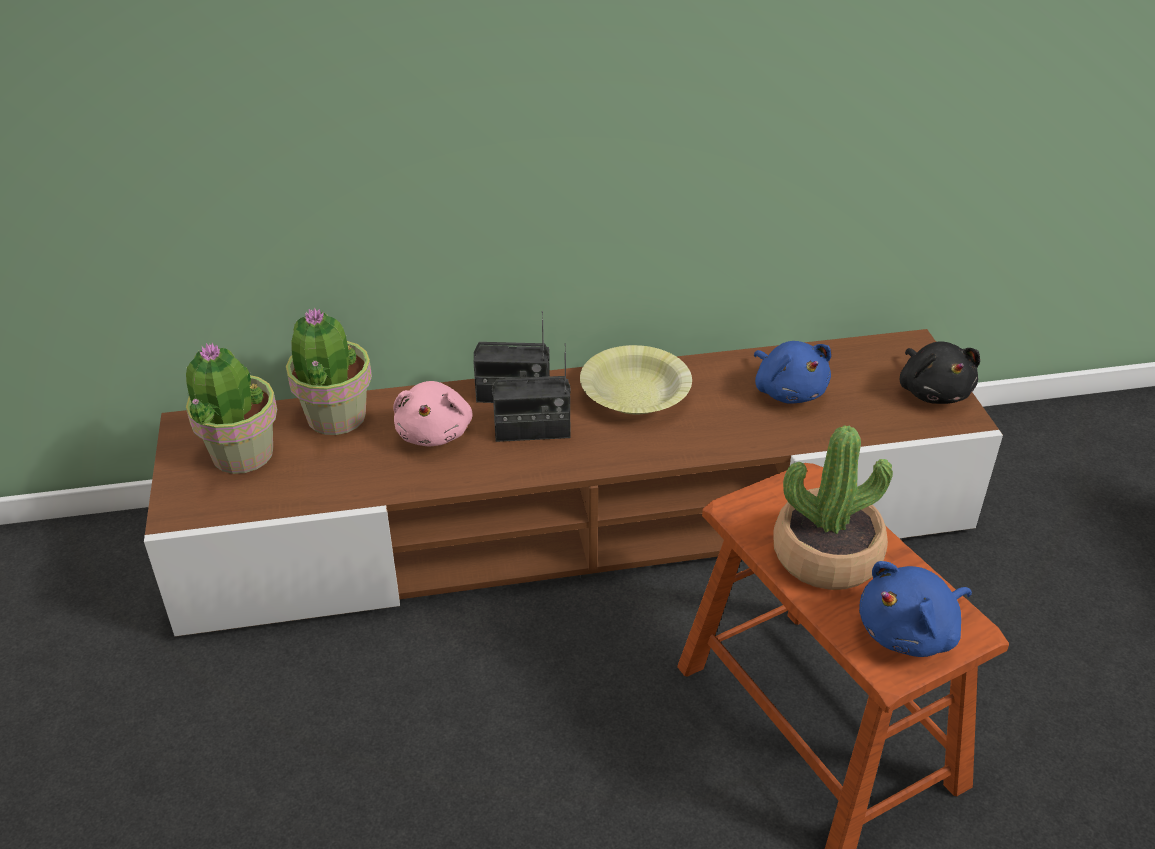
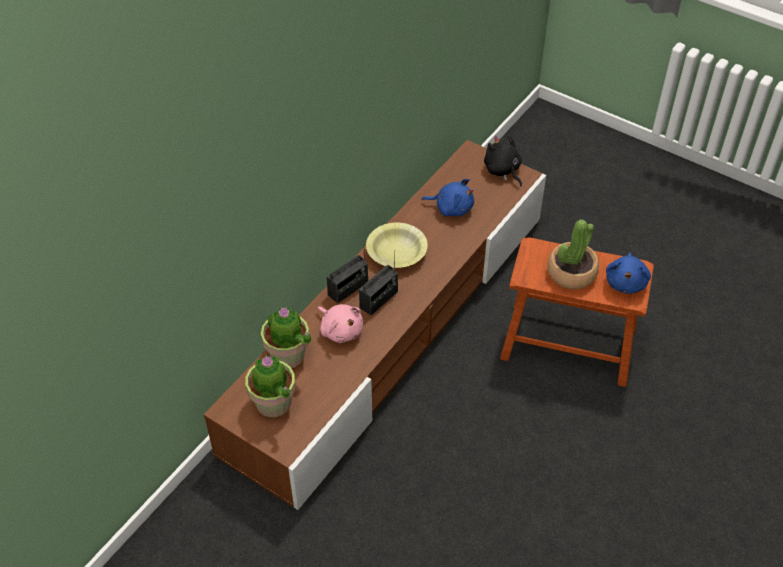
camera: 45 degrees left, 10 degrees up
black plush toy [900,341,980,404] -> black plush toy turned 150 degrees counterclockwise [484,135,522,186]

